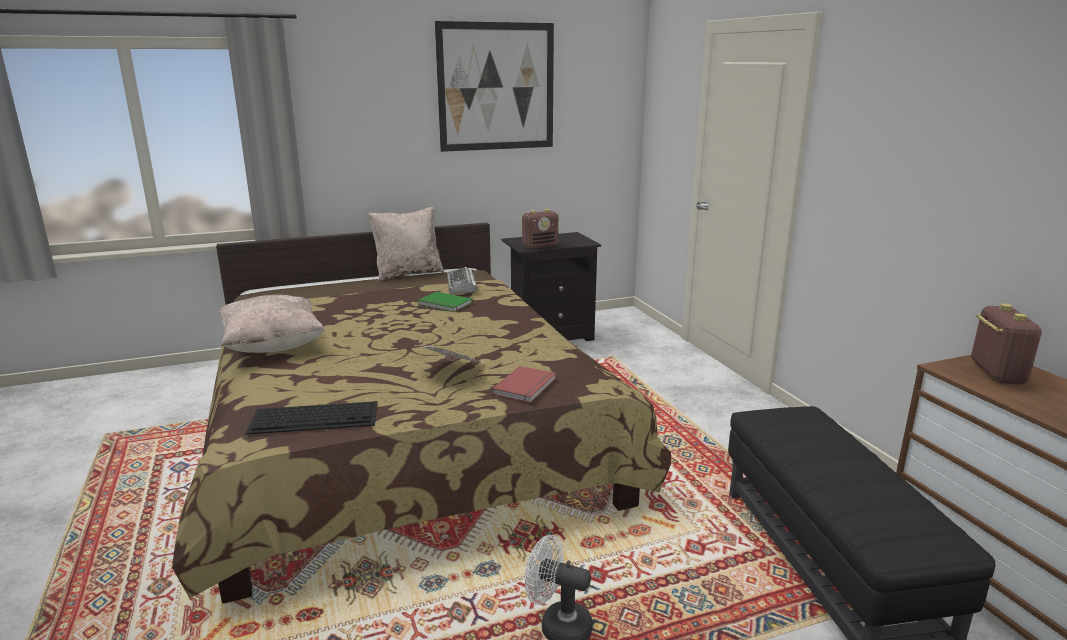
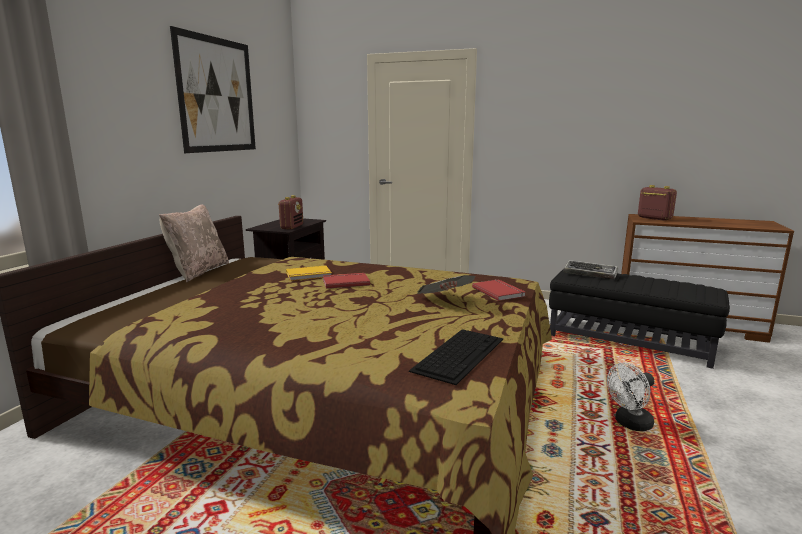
camera: 50 degrees left, 5 degrees down
beige pillow [219,295,325,353] -> none
green book [418,292,473,312] -> yellow book [286,266,332,281]
keyboard [447,267,478,295] -> keyboard moved to [563,260,618,280]
none -> red book [323,273,370,289]

